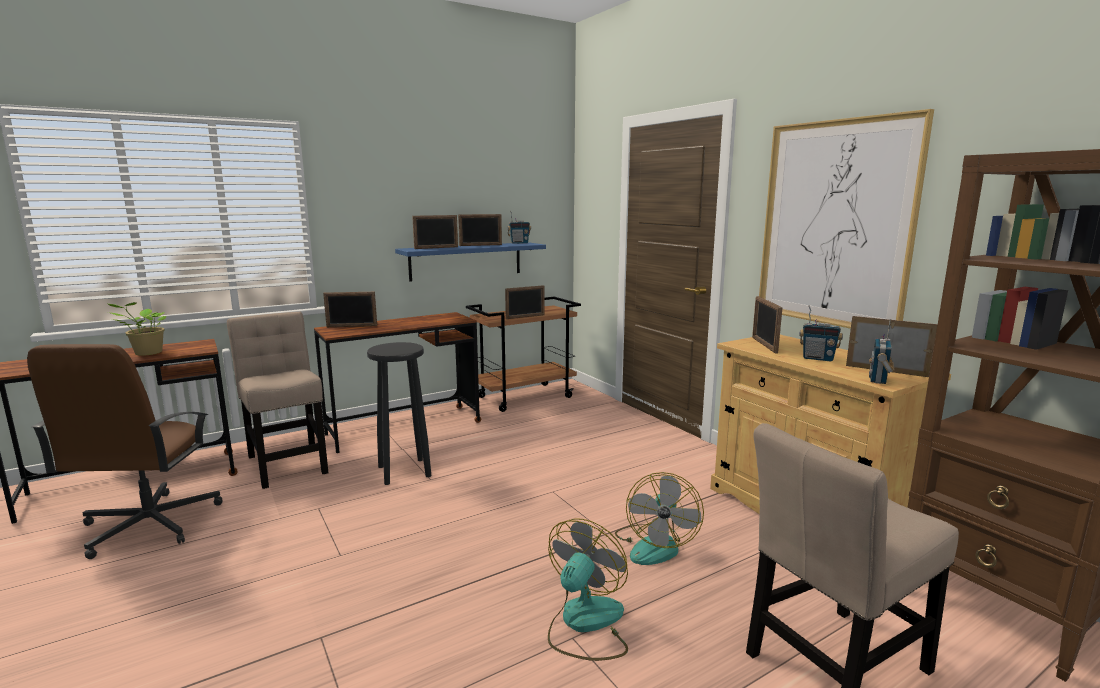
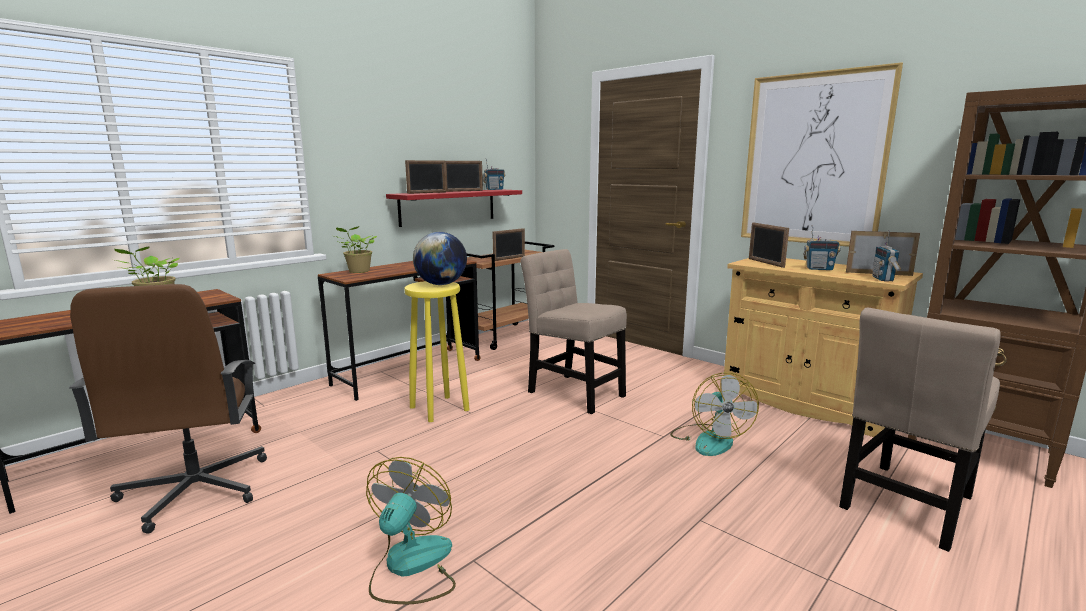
camera: 15 degrees left, 0 degrees up
beige chair [227,312,328,489] -> beige chair moved to [520,249,627,414]
picture frame [323,292,377,328] -> potted plant [335,226,377,273]
black stool [367,342,431,485] -> yellow stool [404,281,470,422]
blue shelf [395,242,546,282] -> red shelf [386,189,522,227]
fan [548,518,628,661] -> fan moved to [366,457,456,604]
none -> globe [413,232,467,285]

